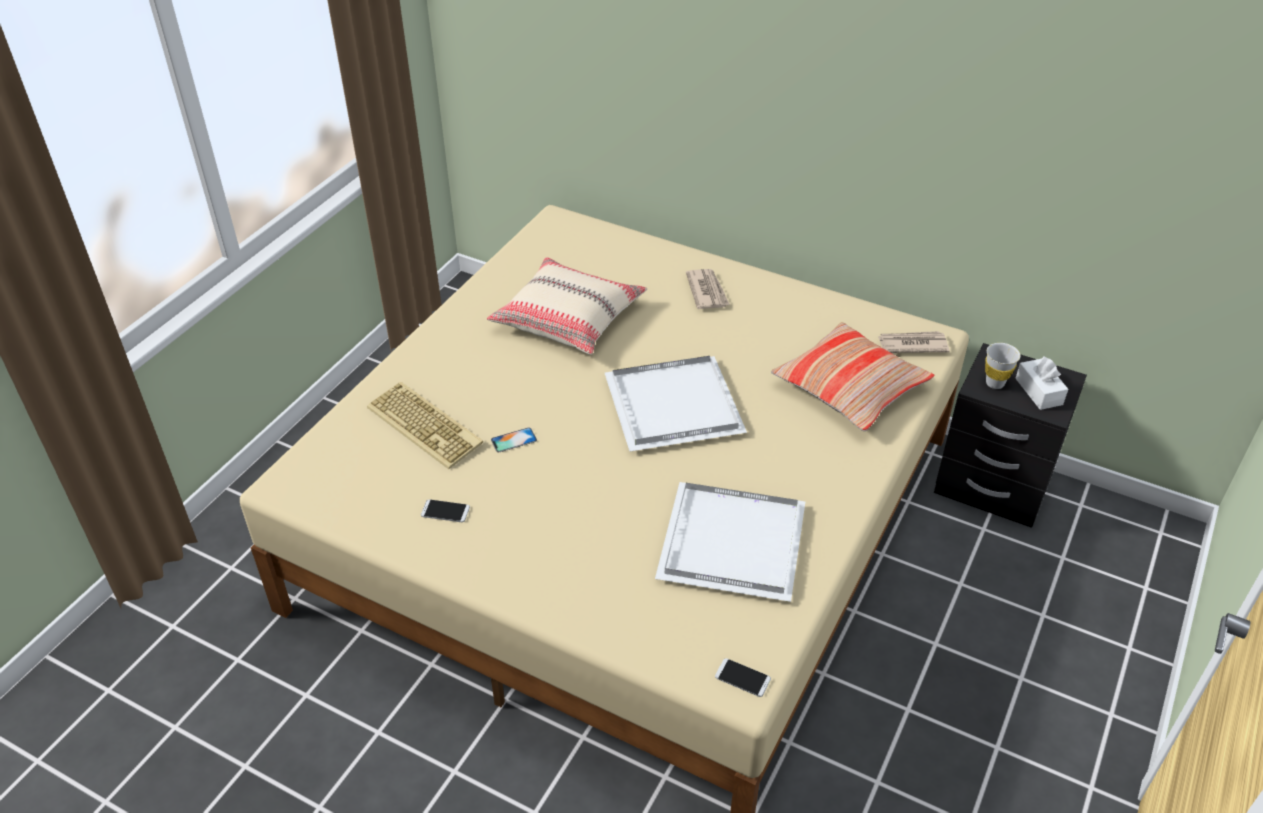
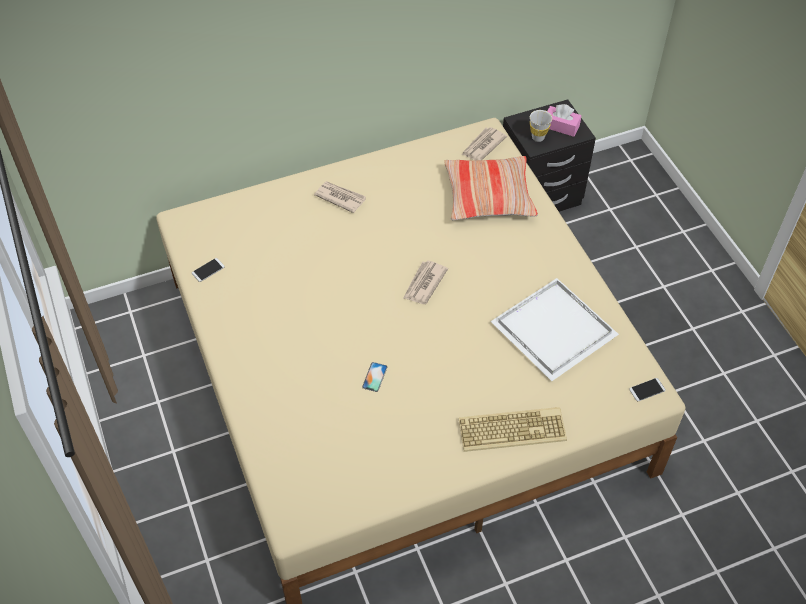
camera: 50 degrees left, 10 degrees up
keyboard [367,382,483,469] -> keyboard moved to [459,407,567,452]
phone [421,499,470,522] -> phone moved to [192,258,225,282]
beige pillow [487,257,647,355] -> none
white tray [605,356,747,451] -> newspaper [403,260,448,304]
white tissue box [1015,356,1068,410] -> pink tissue box [547,104,582,137]

